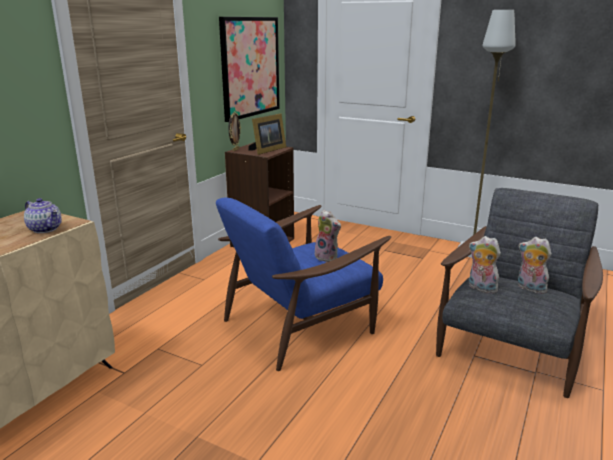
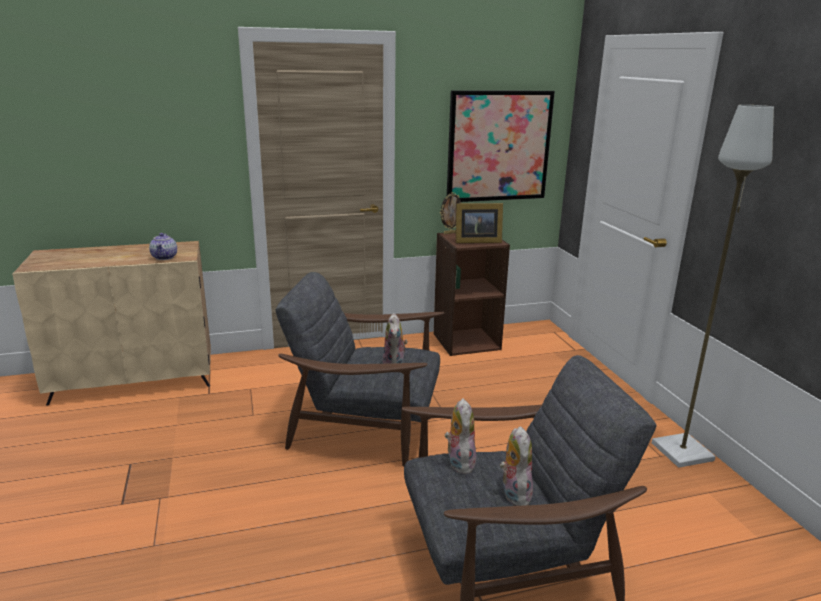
camera: 45 degrees right, 0 degrees up
blue armchair [216,198,391,371] -> grey armchair [275,272,444,467]

